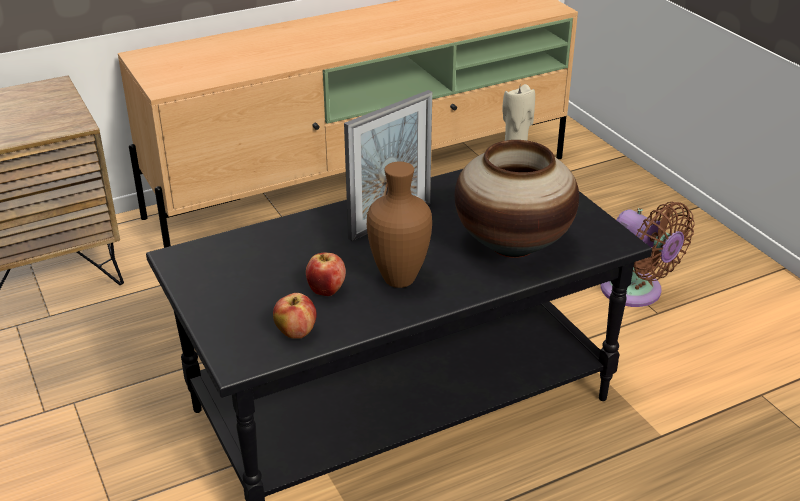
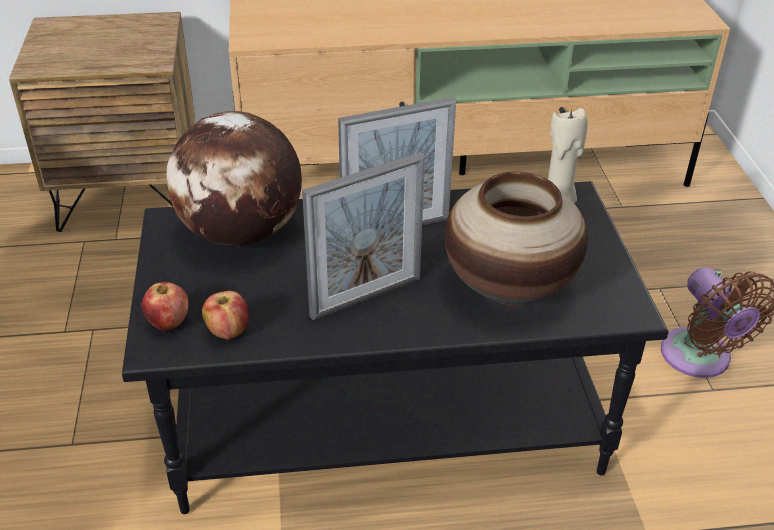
camera: 20 degrees right, 5 degrees up
apple [306,252,346,296] -> apple moved to [142,282,188,331]
brown vase [367,162,432,288] -> picture frame [302,152,425,320]
none -> globe [166,111,302,246]

